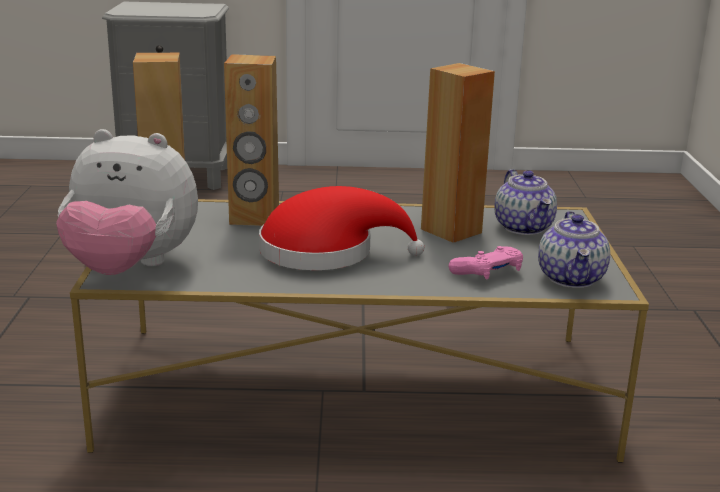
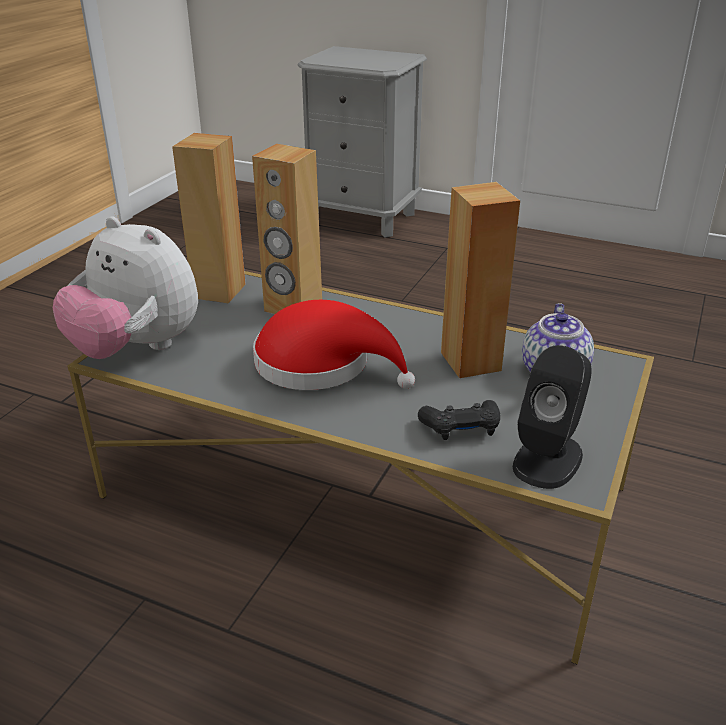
camera: 25 degrees right, 10 degrees up
pink game controller [449,246,523,280] -> black game controller [418,400,500,440]
teapot [538,211,610,288] -> black speaker [513,345,592,489]

